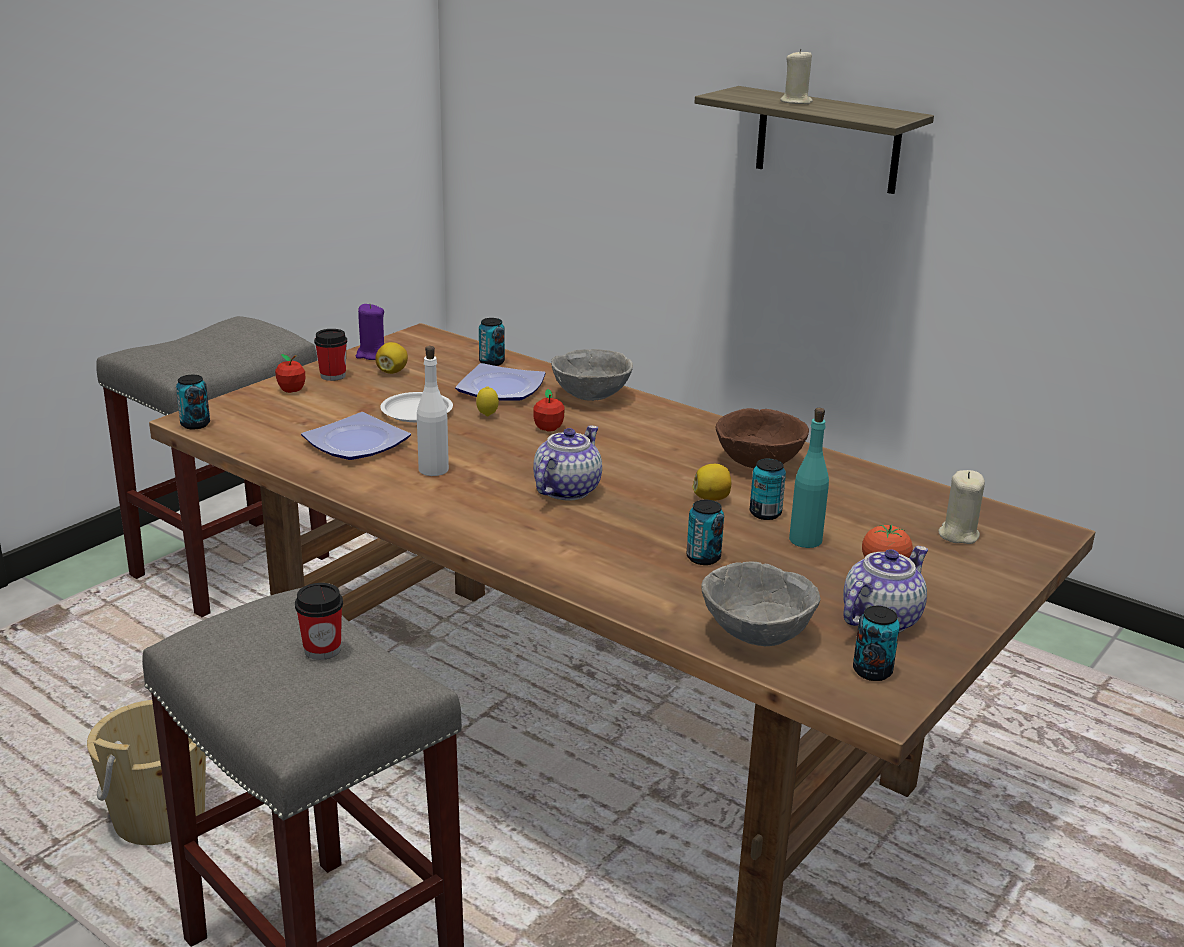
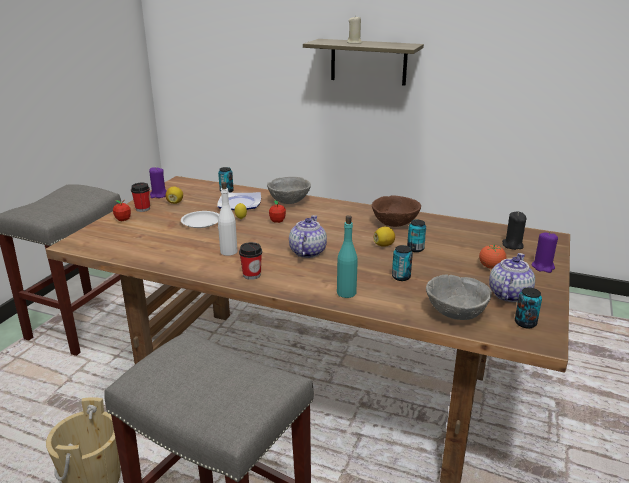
camera: 15 degrees left, 0 degrees up
can [176,375,210,429] -> none
cup [295,583,343,660] -> cup moved to [239,242,262,280]
plate [301,412,411,460] -> none
turquoise bottle [789,408,829,548] -> turquoise bottle moved to [337,215,358,298]
beige candle [938,470,985,544] -> black candle [502,212,526,250]
none -> purple candle [532,232,558,273]

